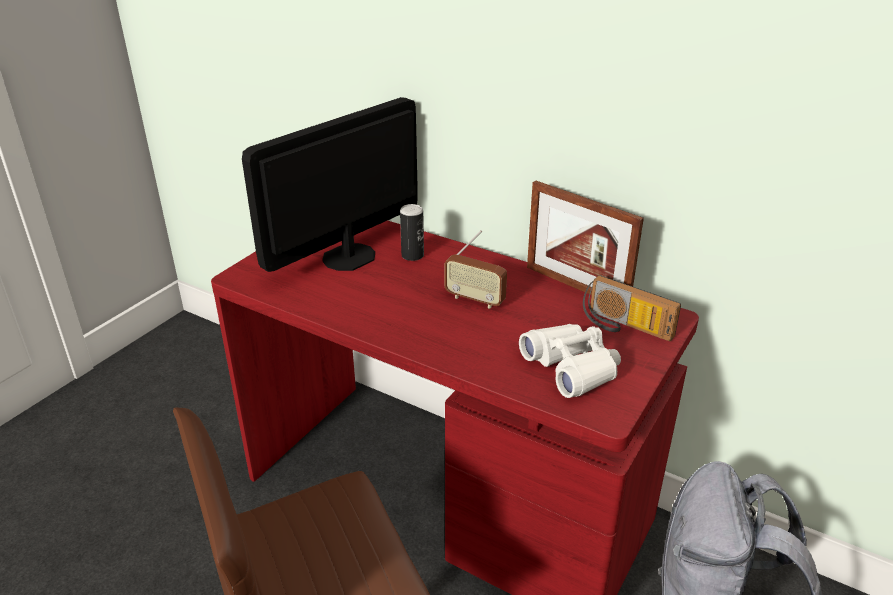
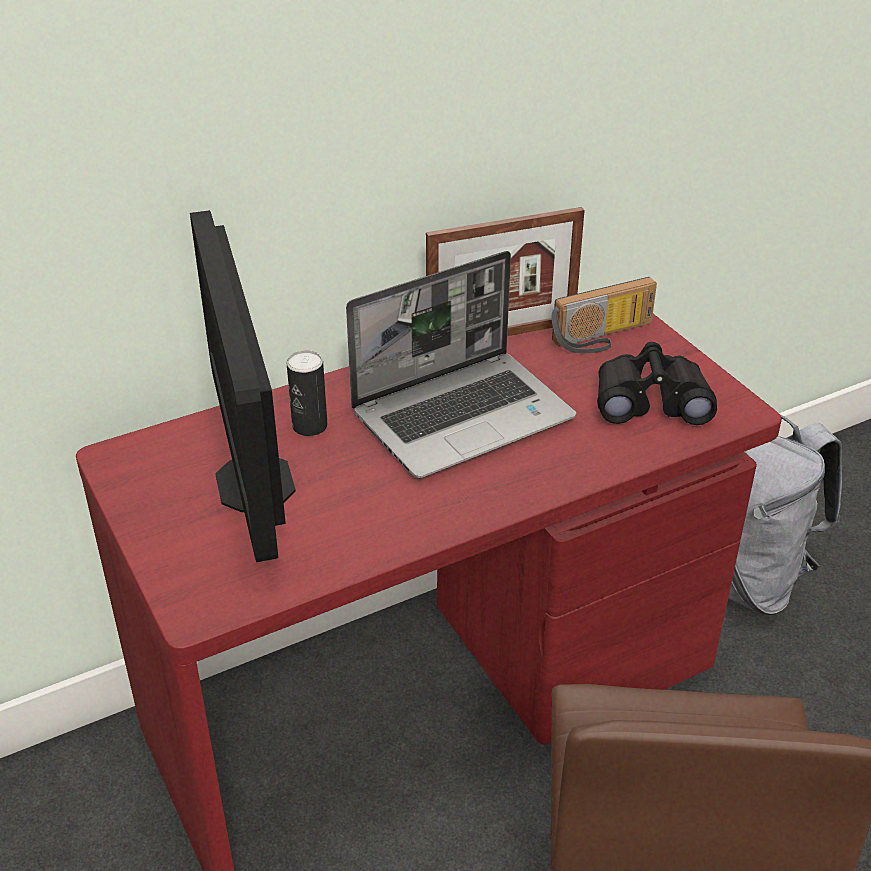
camera: 60 degrees left, 5 degrees up
radio [445,230,507,309] -> laptop [346,251,576,478]
white binoculars [519,324,621,398] -> black binoculars [597,342,717,425]

